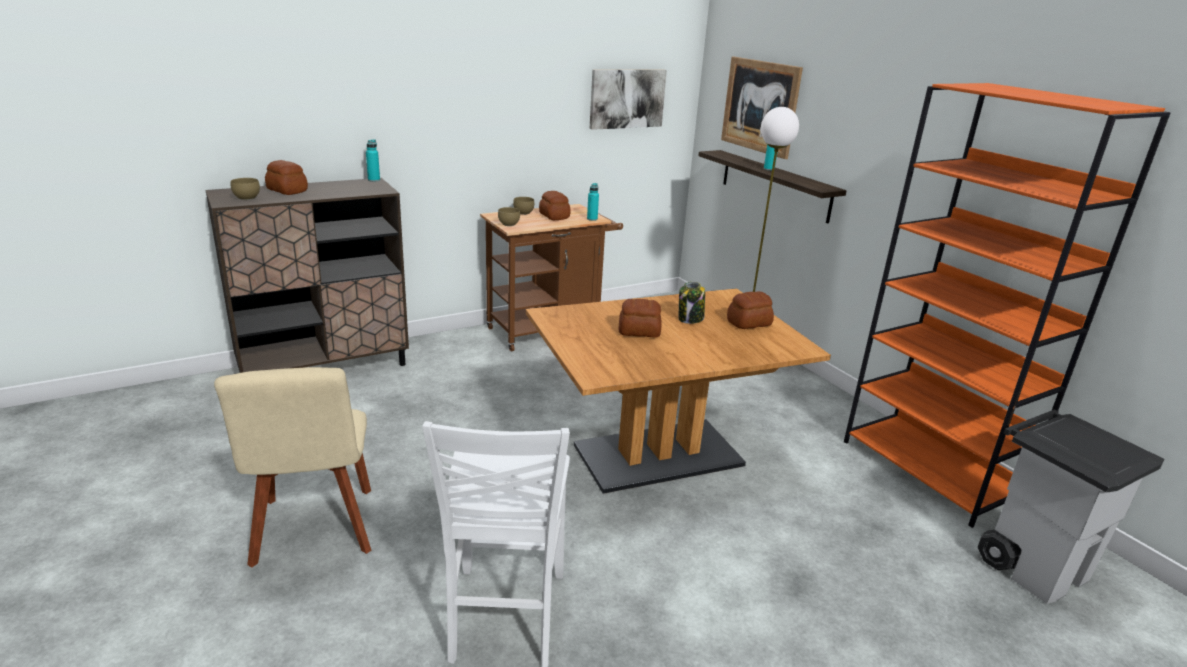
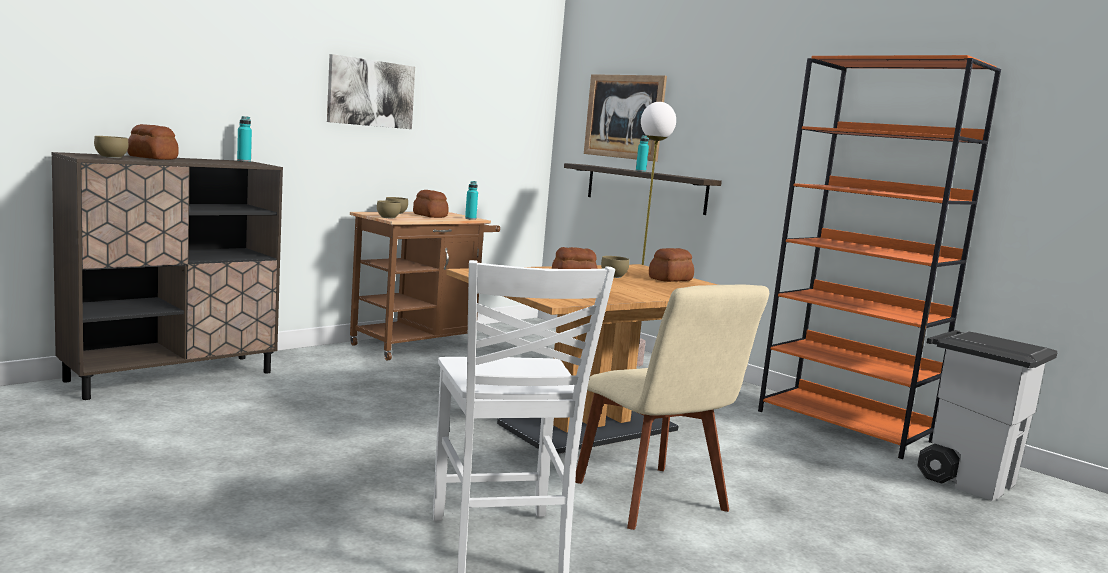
camera: 15 degrees left, 15 degrees down
beige chair [214,367,371,567] -> beige chair moved to [575,285,769,530]
picture [590,69,667,130] -> picture moved to [327,54,415,129]
jar [679,282,705,324] -> brown bowl [601,256,629,278]

